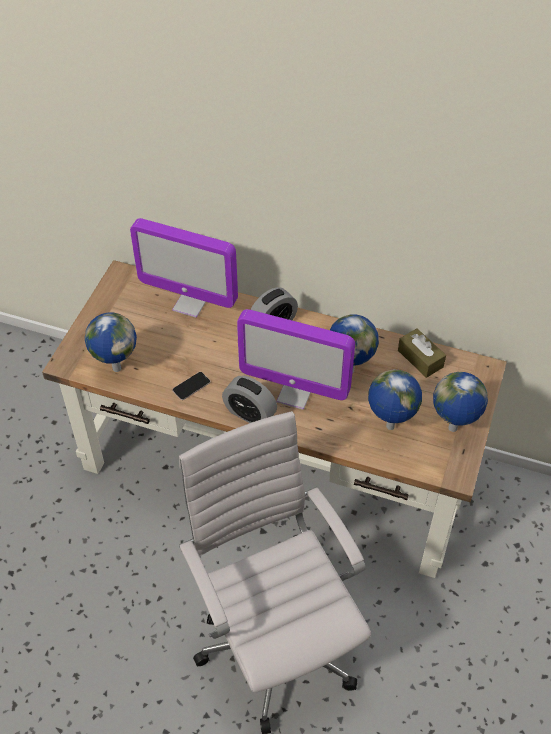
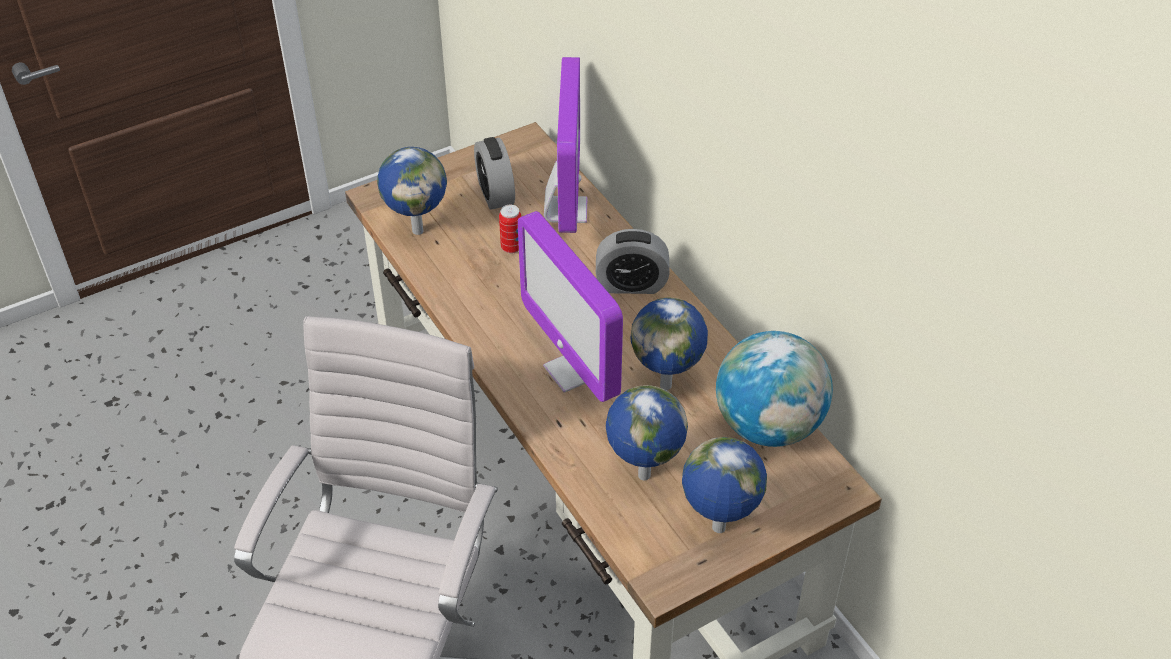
camera: 40 degrees right, 5 degrees down
monitor [130,218,238,318] -> monitor turned 150 degrees counterclockwise [544,57,587,233]
phone [172,372,210,400] -> none
alarm clock [222,376,277,423] -> alarm clock moved to [474,137,515,210]
brown tissue box [398,328,446,378] -> globe [716,331,833,447]
none -> can [499,204,521,254]

